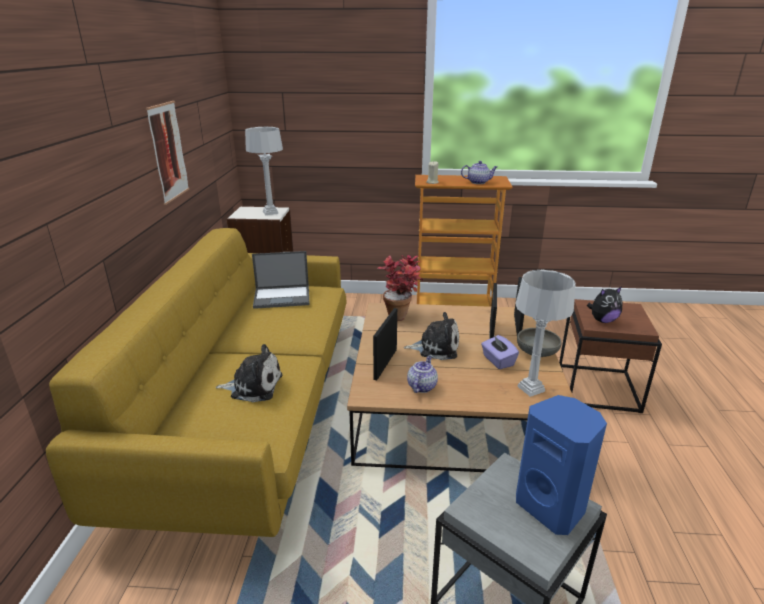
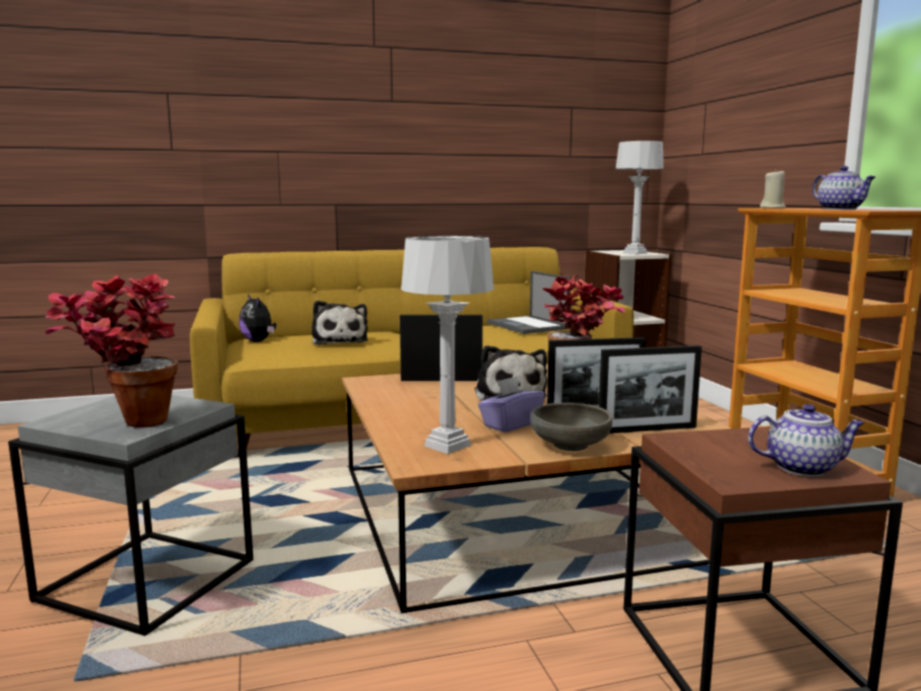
camera: 70 degrees right, 15 degrees down
picture [146,101,189,205] -> none
teapot [407,356,438,393] -> teapot moved to [748,404,864,476]
blue speaker [516,395,607,535] -> potted plant [45,274,178,427]
plush toy [587,286,623,323] -> plush toy moved to [239,295,276,342]

